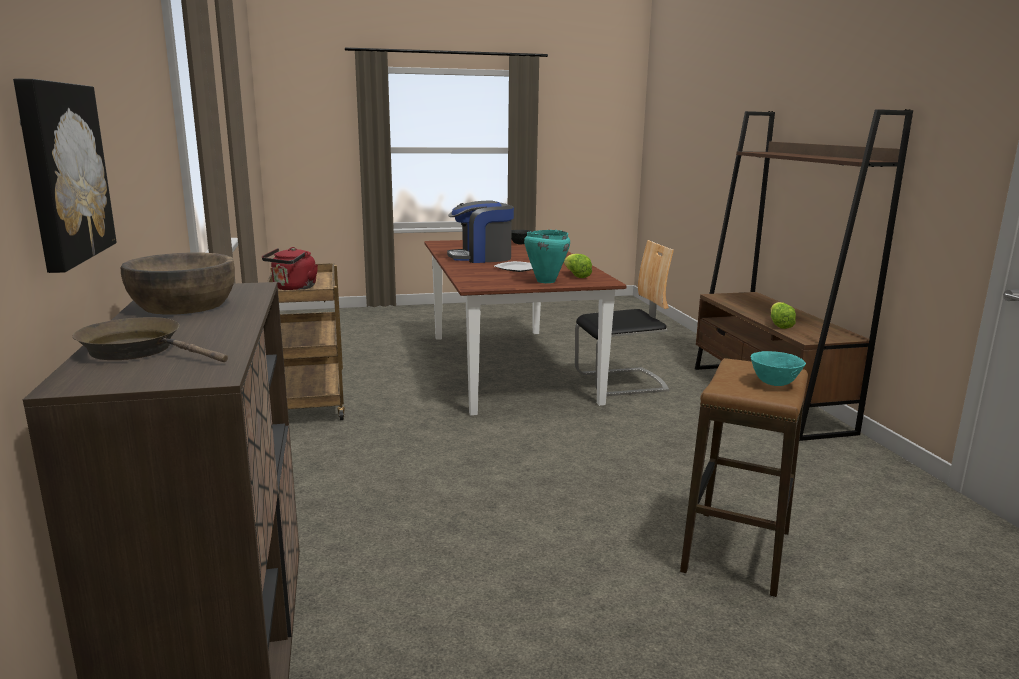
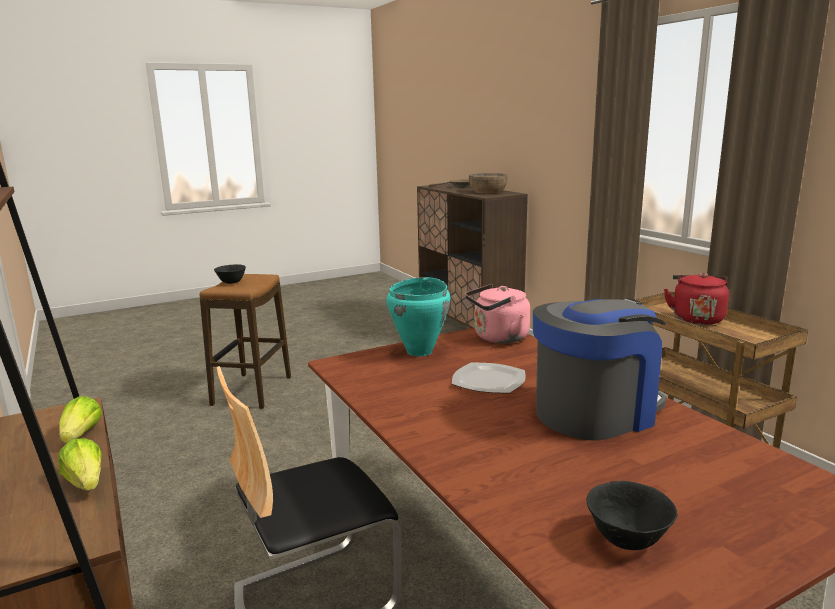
camera: 165 degrees right, 0 degrees up
picture [13,78,117,273] -> none
lettuce [564,254,592,278] -> lettuce moved to [58,438,102,491]
turquoise bowl [751,351,806,386] -> black bowl [214,264,246,284]
none -> pink kettle [465,284,530,343]

